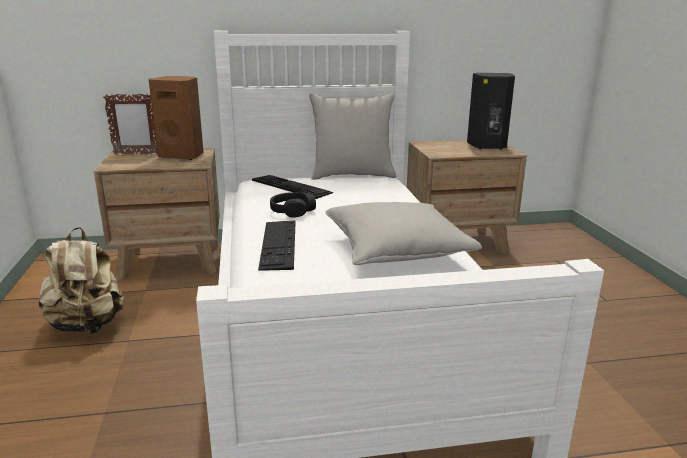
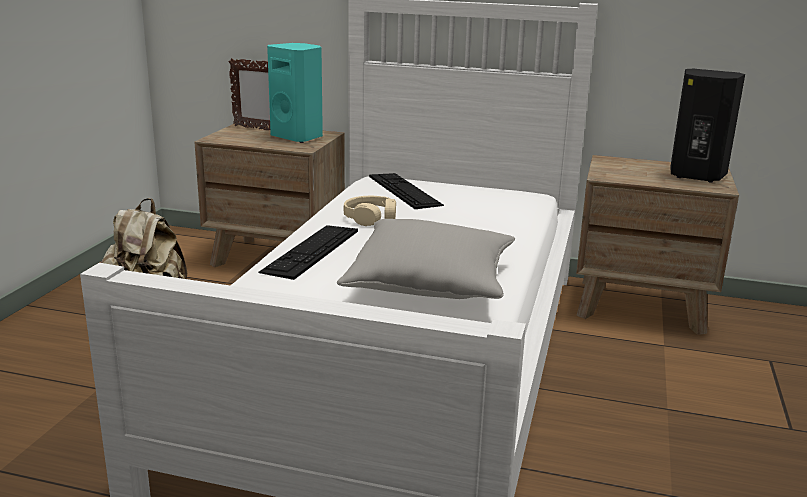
camera: 25 degrees right, 0 degrees up
brown speaker [149,76,204,160] -> turquoise speaker [267,43,323,143]
black headphones [270,192,316,218] -> beige headphones [343,196,396,226]
grey pillow [309,94,396,180] -> none

